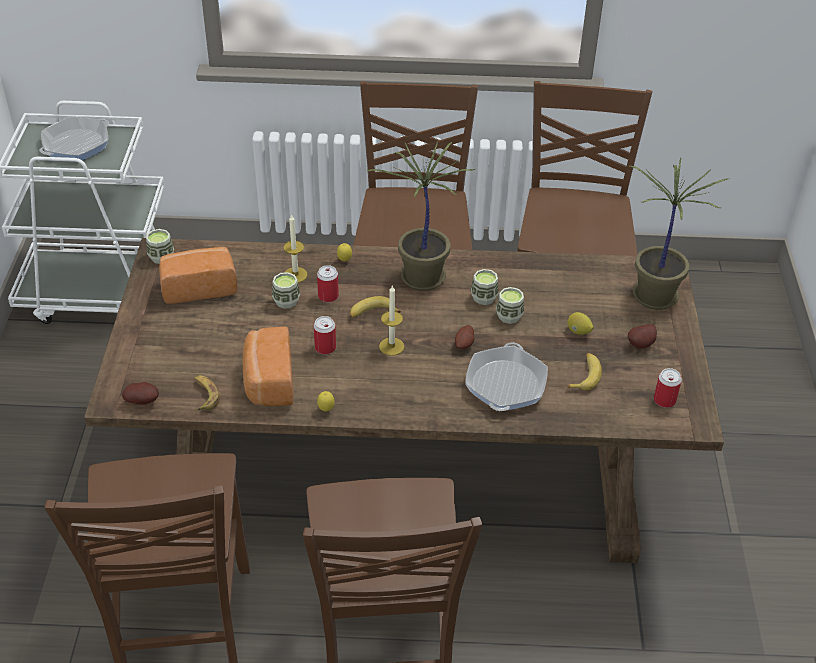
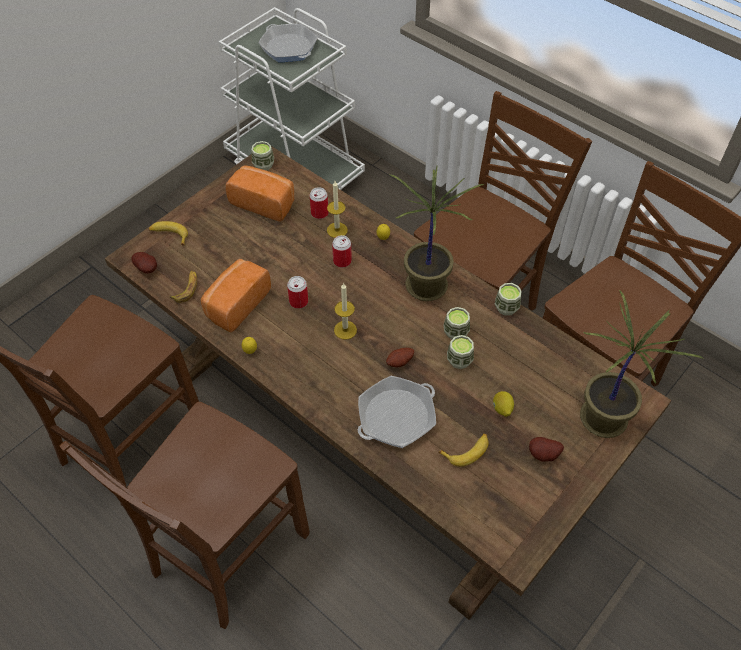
camera: 40 degrees right, 10 degrees up
frying pan [40,117,109,161] -> frying pan turned 60 degrees clockwise [259,24,318,62]
cup [272,272,300,309] -> cup moved to [495,283,522,316]
banana [349,296,401,318] -> banana moved to [149,221,188,246]
can [654,368,682,408] -> can moved to [310,187,329,219]

